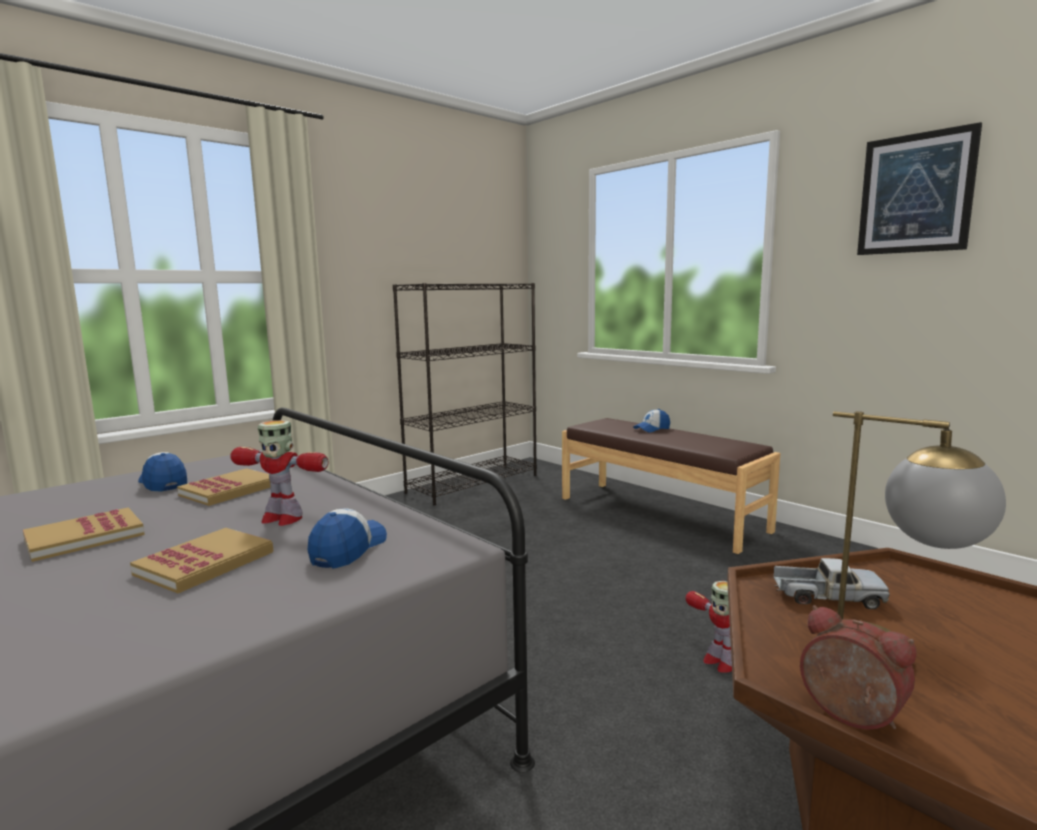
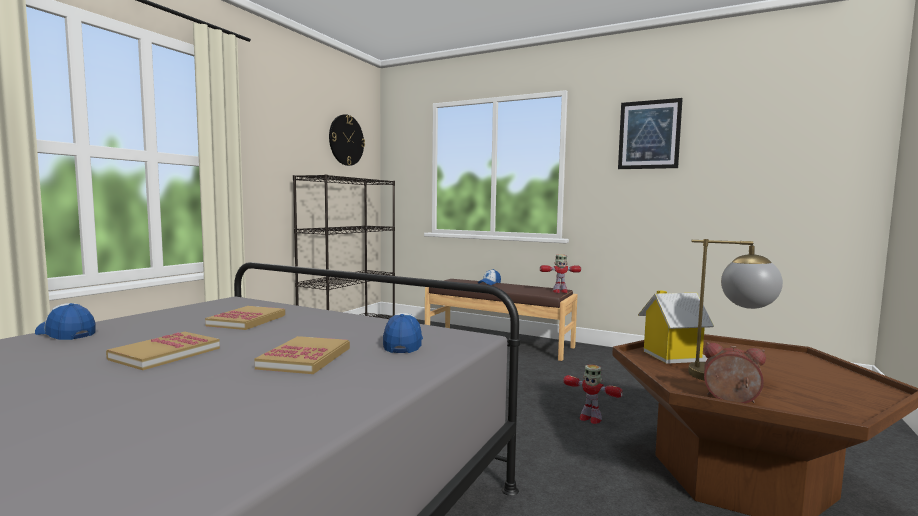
camera: 20 degrees left, 5 degrees down
cap [138,452,187,492] -> cap moved to [35,303,96,340]
toy robot [230,420,329,526] -> toy robot moved to [540,254,581,293]
toy truck [773,558,890,609] -> toy house [638,291,714,364]
none -> wall clock [329,114,365,166]

